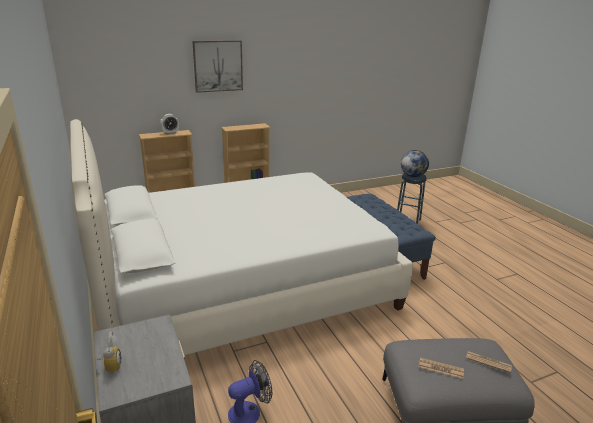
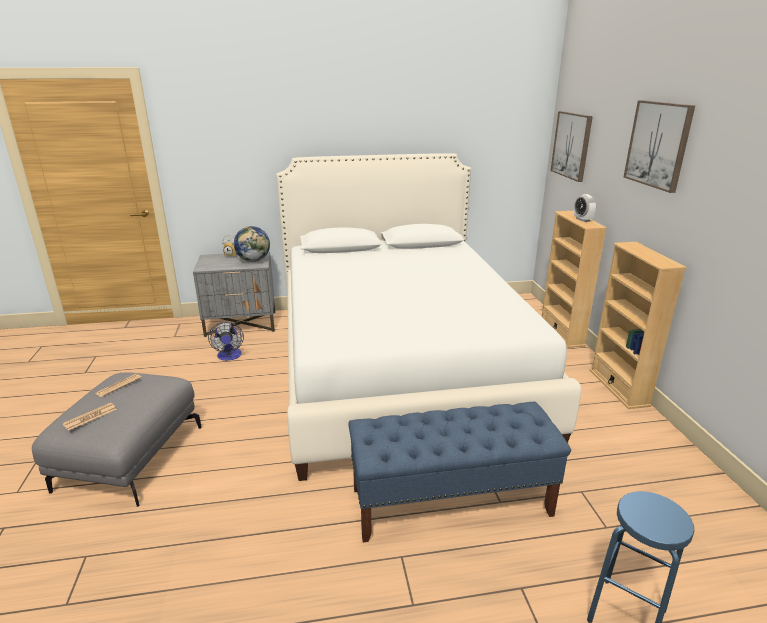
camera: 105 degrees right, 0 degrees up
globe [401,150,429,177] -> globe moved to [234,226,270,262]
none -> picture [551,111,593,182]

